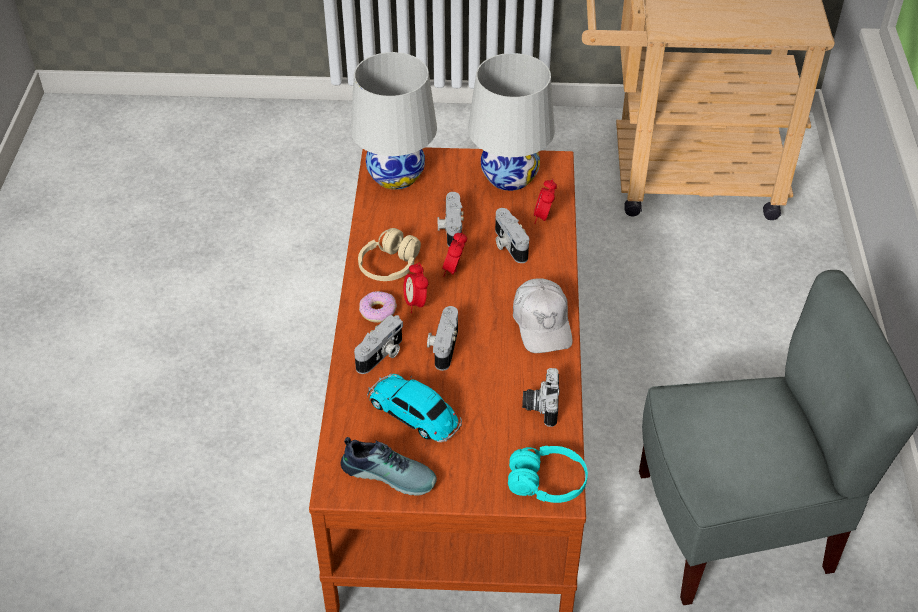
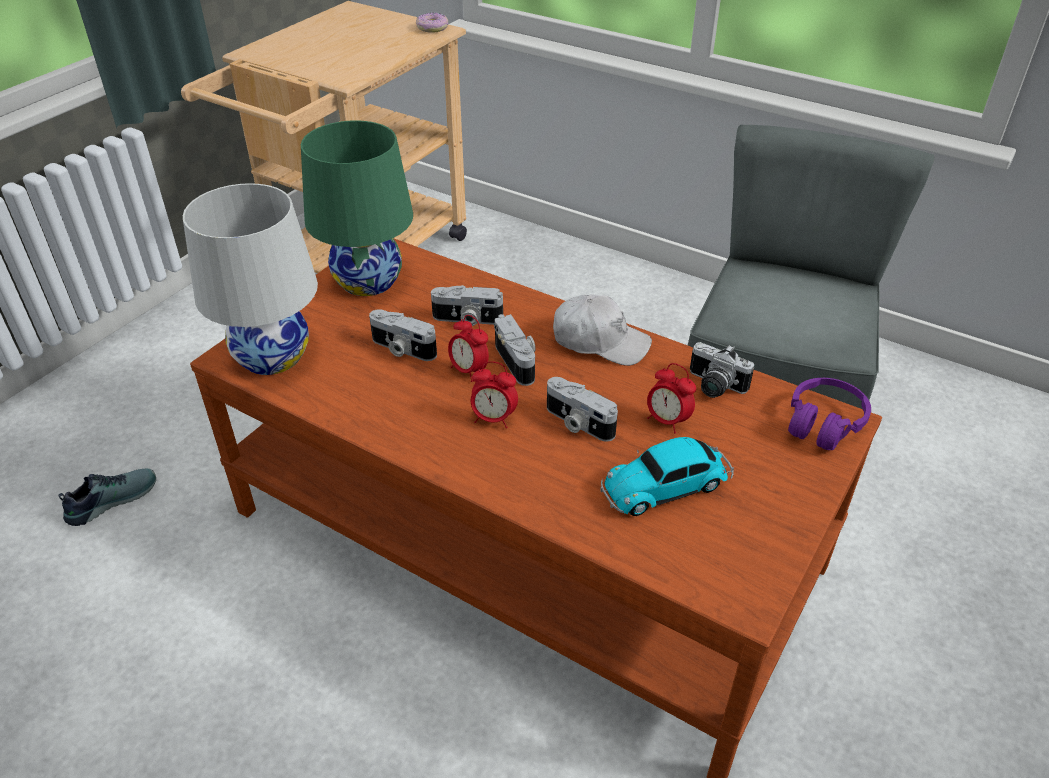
camera: 60 degrees left, 5 degrees down
shoe [341,437,437,496] -> shoe moved to [58,469,156,526]
camera [354,315,403,374] -> camera moved to [494,314,536,386]
beige headphones [358,228,421,281] -> none
donut [359,291,397,323] -> donut moved to [416,13,448,33]
white table lamp [468,53,555,191] -> green table lamp [301,120,413,296]
turquoise headphones [508,446,588,503] -> purple headphones [788,378,871,450]
alarm clock [534,179,557,224] -> alarm clock moved to [647,363,696,433]

